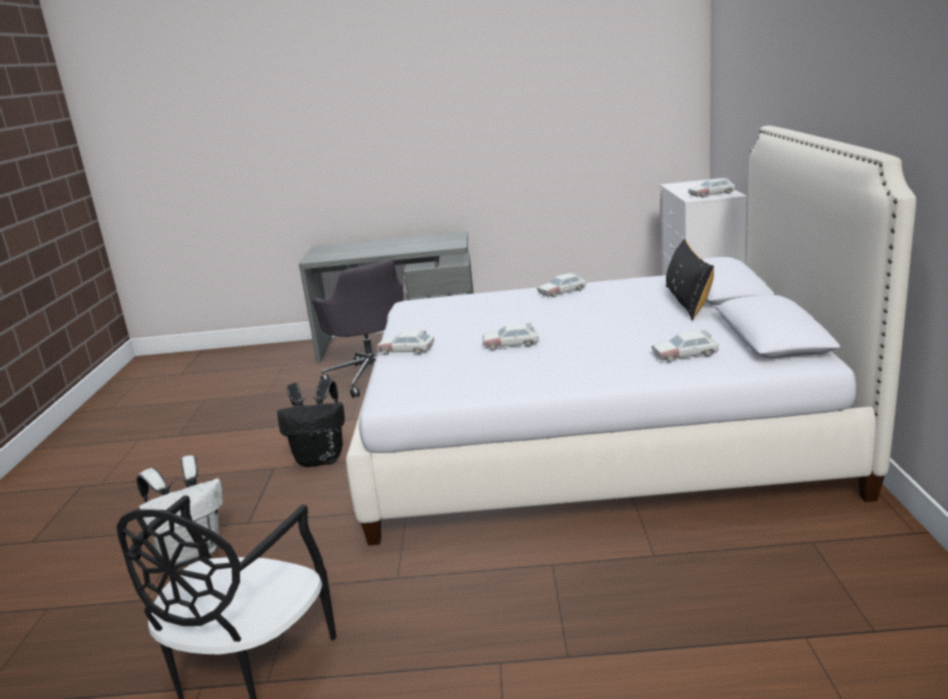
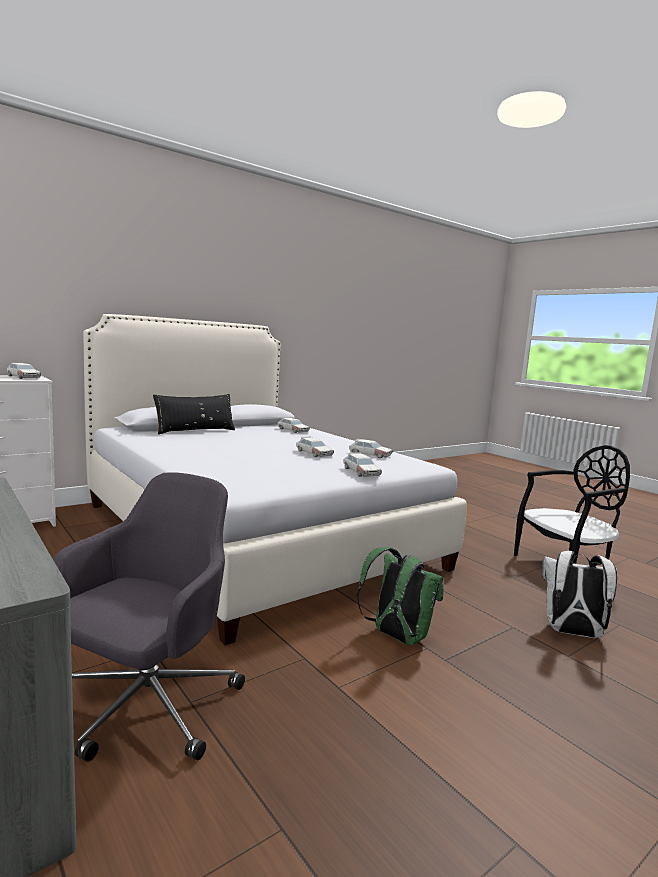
camera: 130 degrees left, 10 degrees down
black backpack [277,379,345,467] -> green backpack [357,547,444,645]
toy car [537,272,587,297] -> toy car moved to [349,438,393,458]

